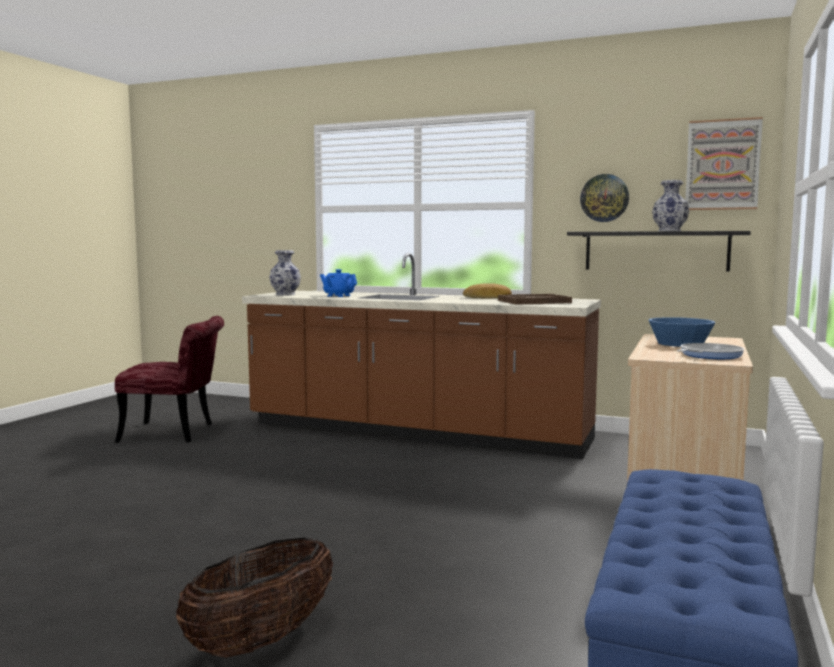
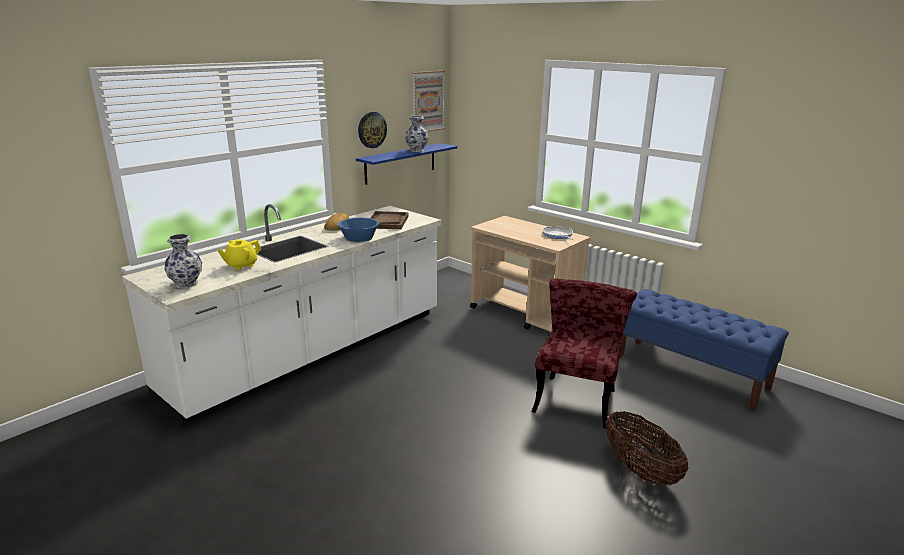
camera: 70 degrees left, 15 degrees up
red chair [115,316,224,443] -> red chair moved to [532,278,637,429]
brown counter [242,253,601,459] -> white counter [122,204,441,427]
blue teapot [320,269,357,297] -> yellow teapot [217,239,261,270]
black shelf [567,231,751,271] -> blue shelf [356,143,457,185]
blue bowl [649,317,715,347] -> blue bowl moved to [338,217,379,242]

